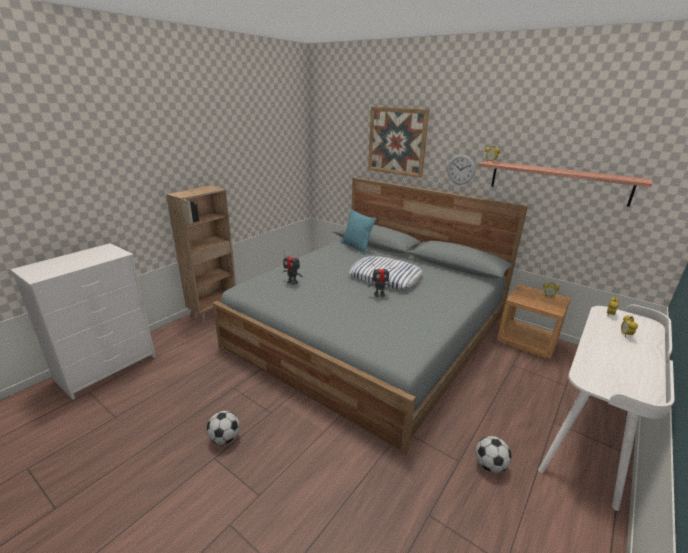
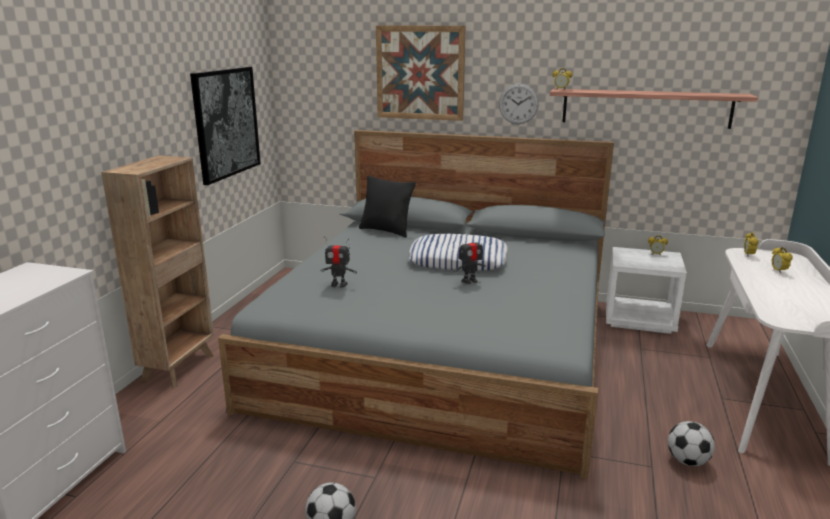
camera: 20 degrees left, 5 degrees down
turquoise pillow [341,209,377,254] -> black pillow [359,175,416,237]
brown nightstand [497,284,571,359] -> white nightstand [606,247,687,334]
none -> picture [190,67,261,185]

